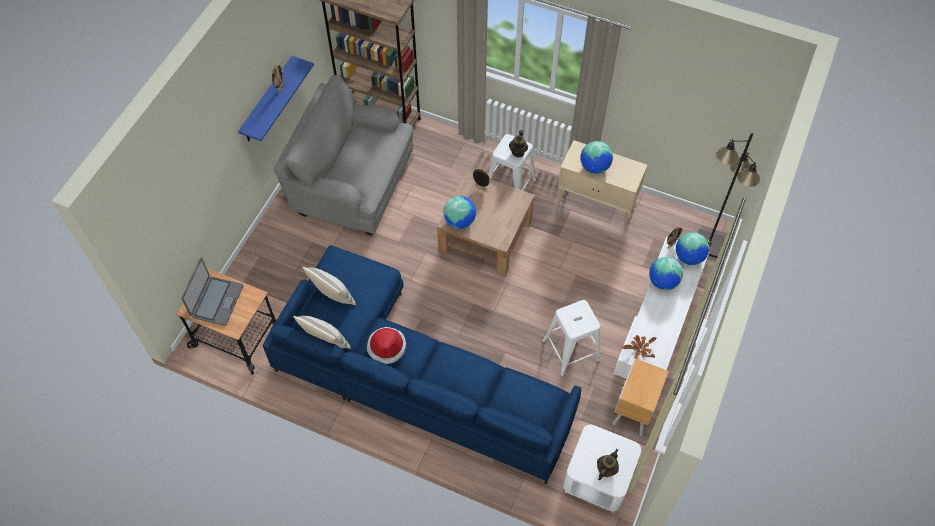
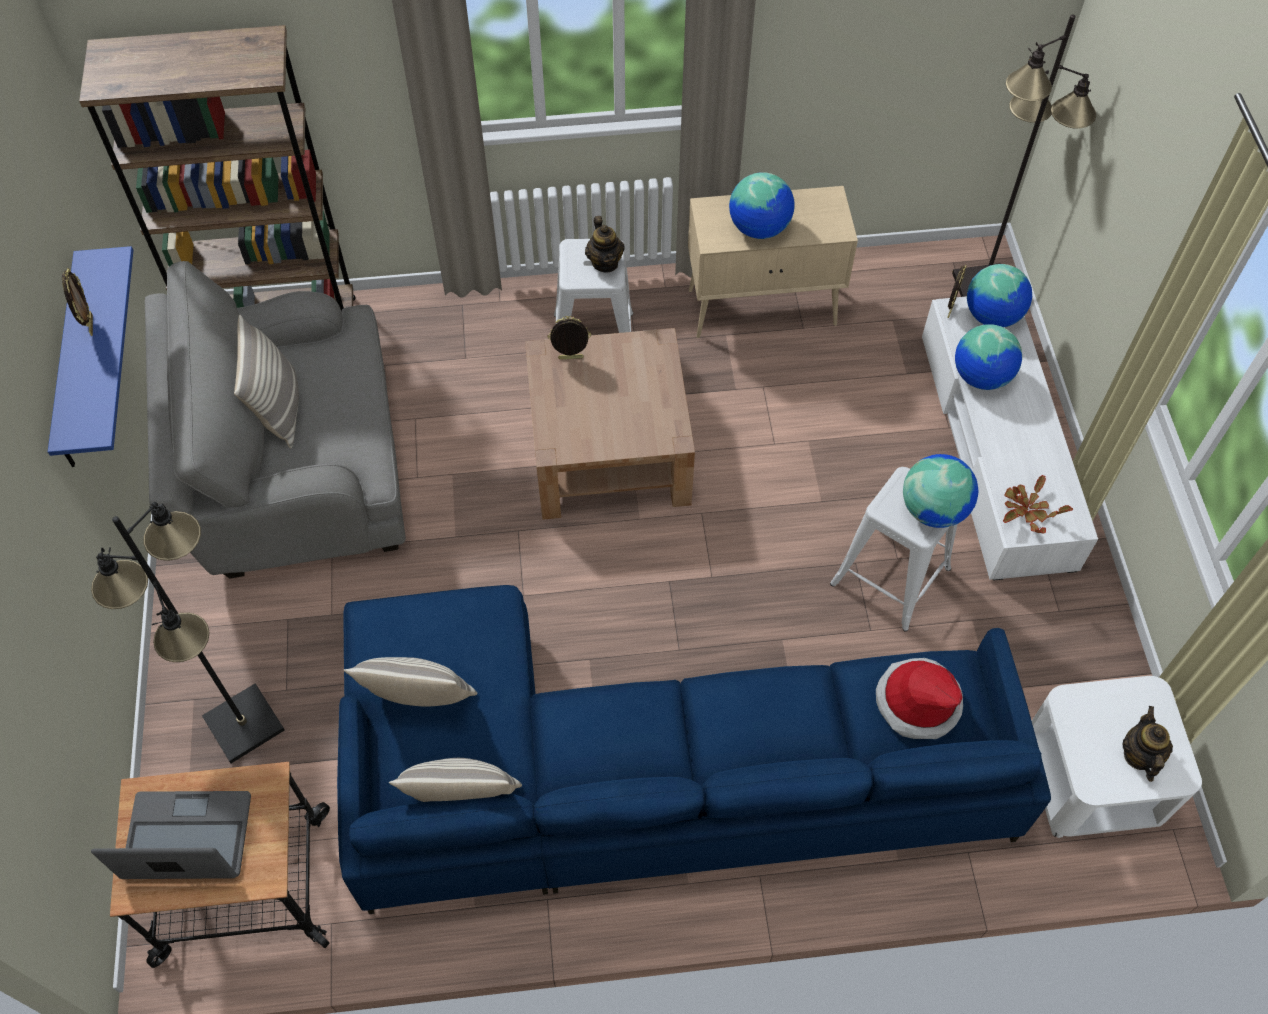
camera: 30 degrees left, 0 degrees up
laptop [181,258,243,326] -> laptop turned 75 degrees counterclockwise [91,791,251,879]
hat [367,327,406,364] -> hat moved to [876,658,963,739]
globe [444,196,476,229] -> globe moved to [903,454,978,528]
brown nightstand [612,358,669,436] -> none
none -> black floor lamp [91,502,285,763]
none -> pillow [234,314,299,449]

